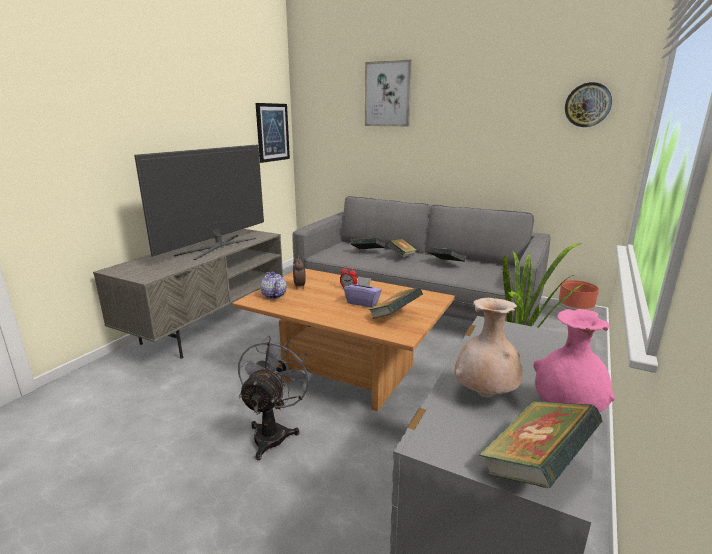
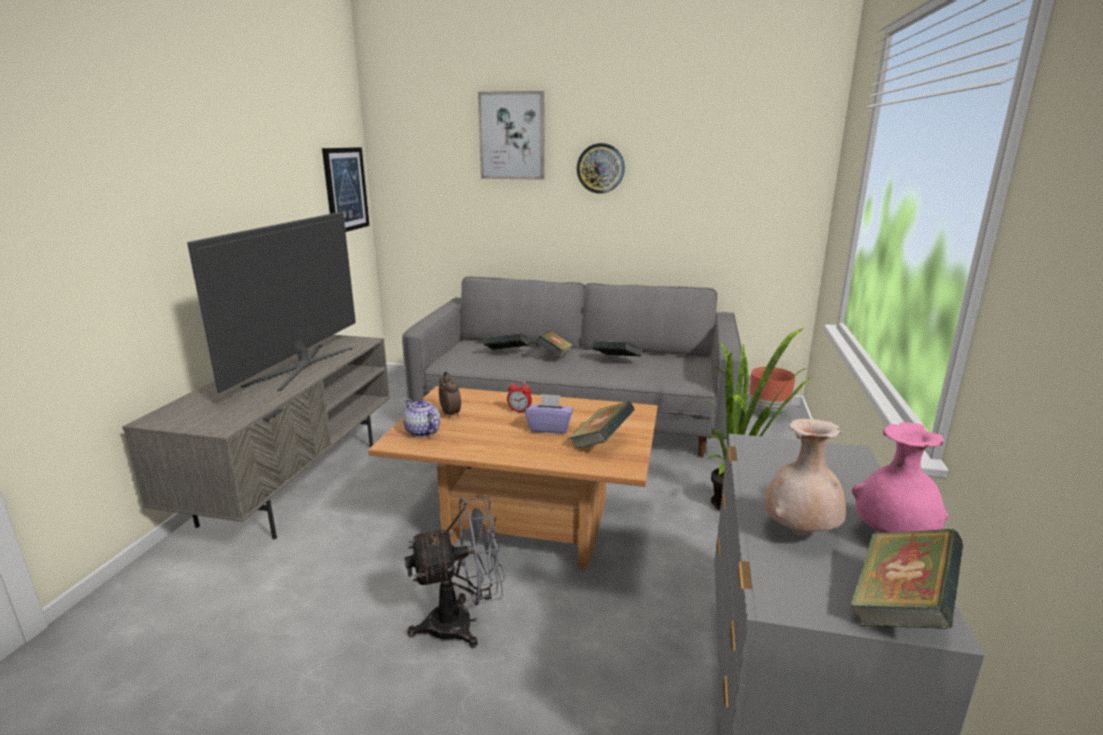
camera: 15 degrees left, 0 degrees up
grey fan [238,336,313,460] -> grey fan turned 75 degrees clockwise [405,497,505,648]
wall clock [565,82,612,127] -> wall clock moved to [577,143,625,194]

